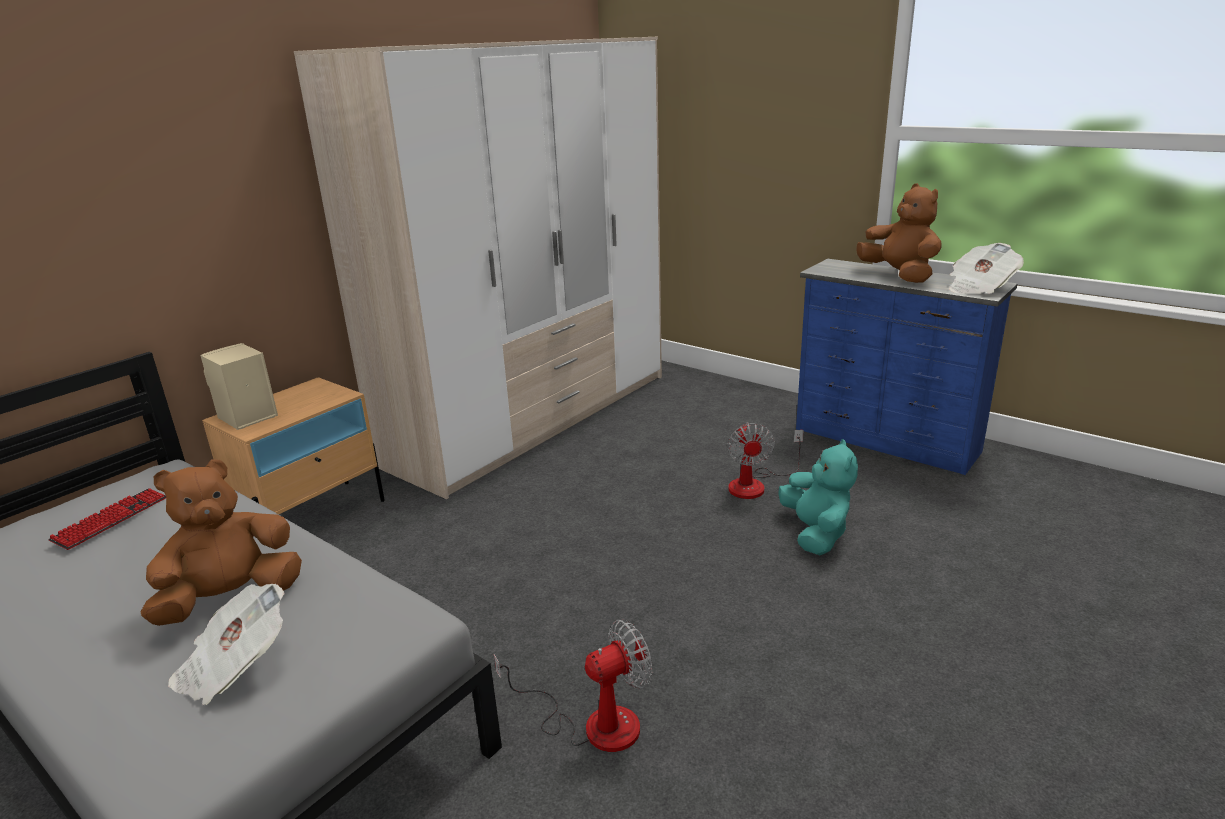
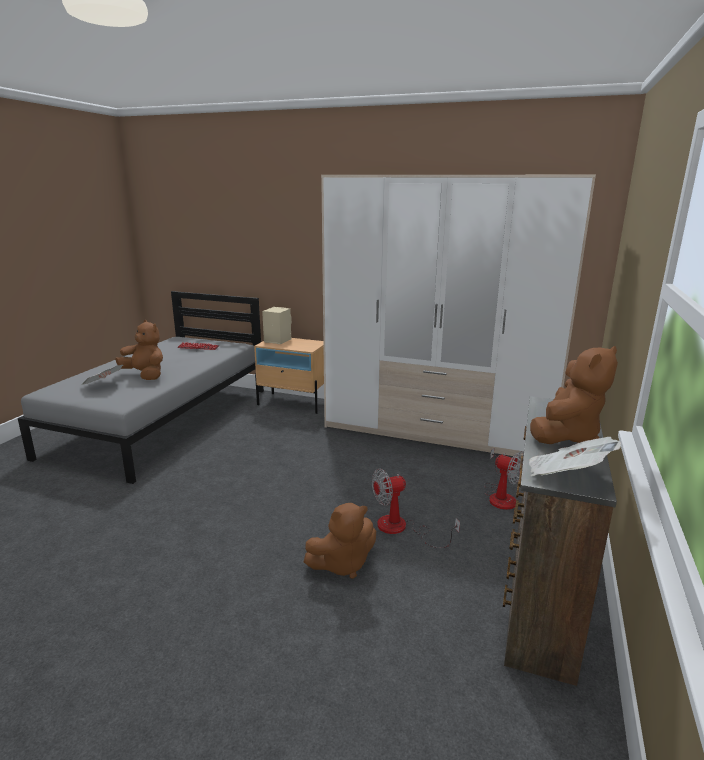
camera: 70 degrees right, 5 degrees down
fan [494,620,652,752] -> fan moved to [484,449,524,510]
turquoise plush toy [778,439,858,555] -> brown plush toy [304,503,376,579]
blue dresser [796,259,1018,475] -> brown dresser [503,396,617,686]

